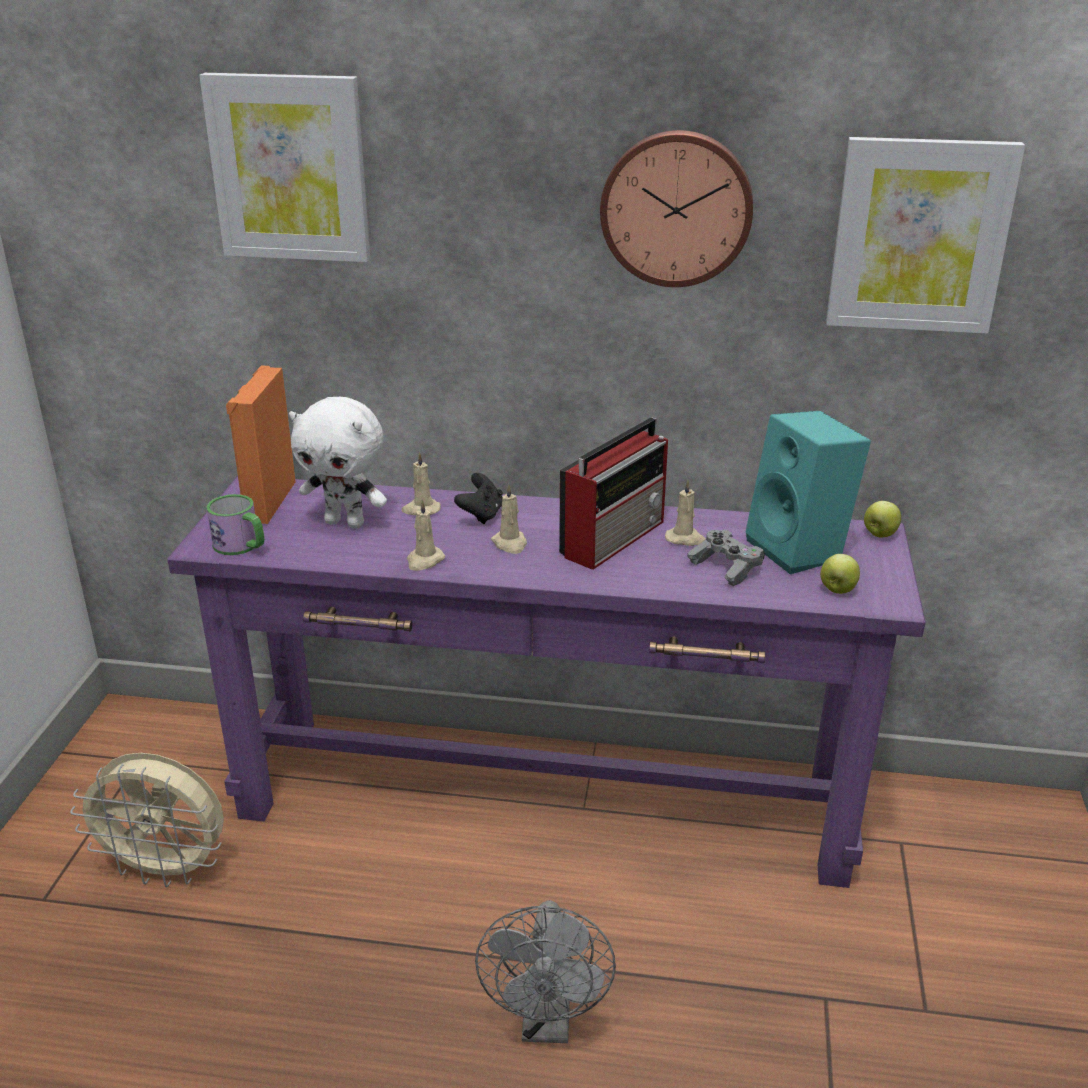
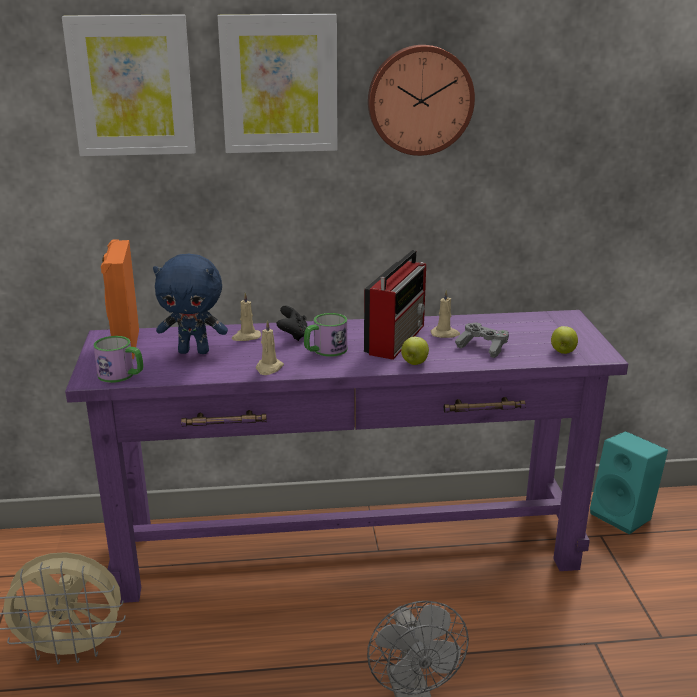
camera: 15 degrees left, 5 degrees down
white plush toy [289,397,387,528] -> blue plush toy [153,254,228,354]
beige candle [491,484,527,554] -> mug [304,313,347,357]
turquoise speaker [745,411,871,574] -> turquoise speaker moved to [590,431,668,535]
picture [826,137,1025,334] -> picture moved to [218,14,338,153]
apple [864,501,901,538] -> apple moved to [401,337,429,365]

